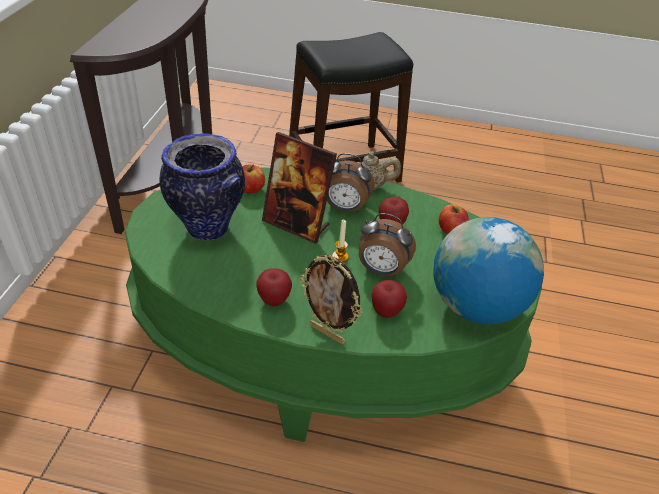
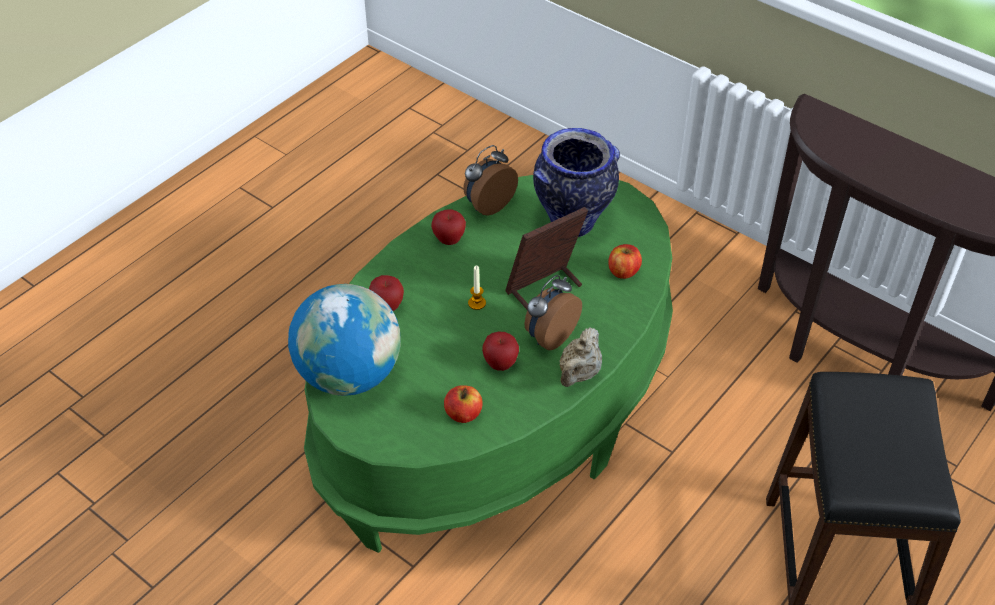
camera: 120 degrees right, 5 degrees up
picture frame [300,255,362,345] -> none
alarm clock [359,213,416,276] -> alarm clock moved to [463,145,518,216]

